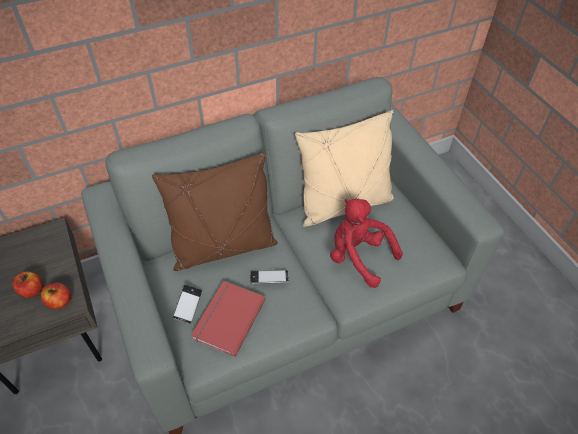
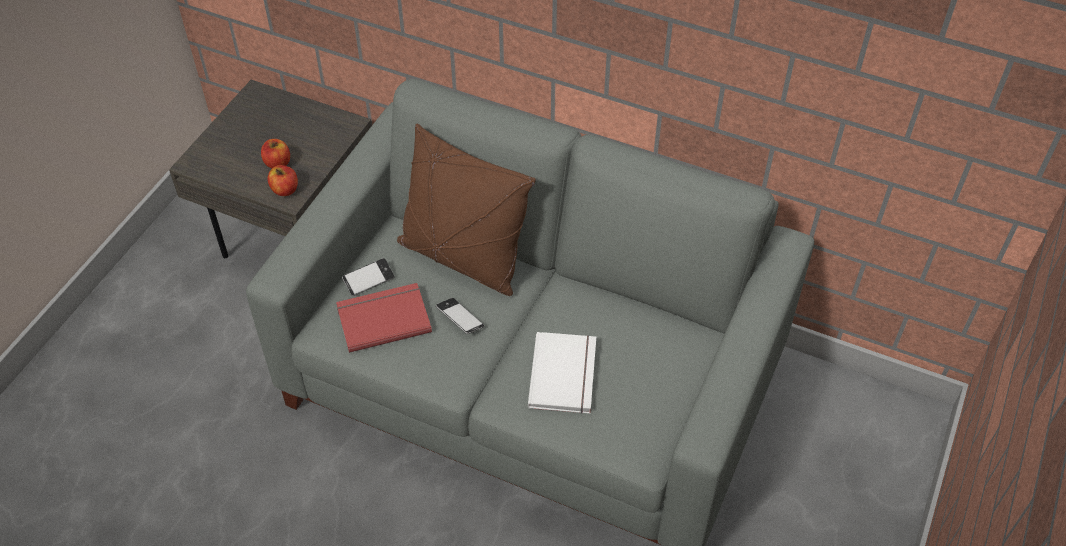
camera: 50 degrees right, 0 degrees up
beige pillow [295,110,394,227] -> none
red plush toy [330,199,403,288] -> white book [528,332,596,414]

